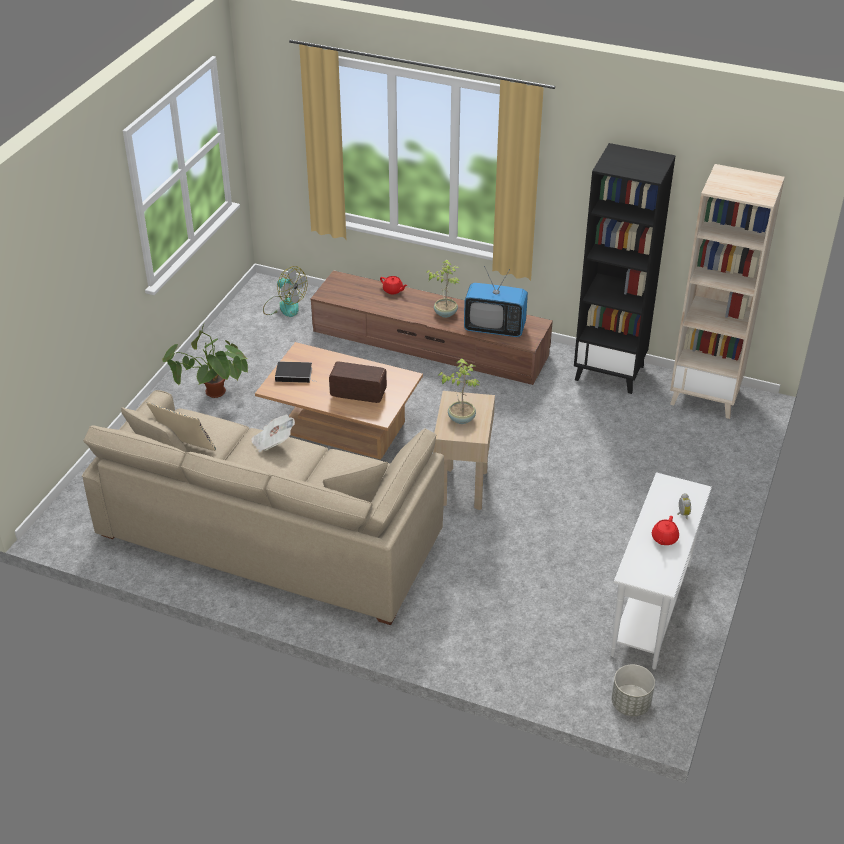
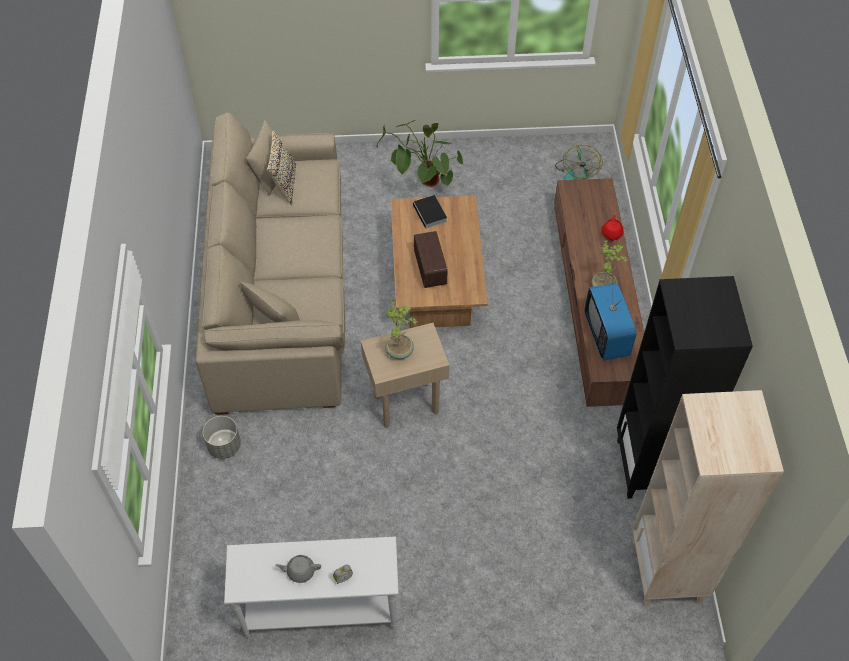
camera: 65 degrees right, 15 degrees up
newspaper [251,415,295,452] -> none
grey planter [611,664,655,716] -> grey planter moved to [203,416,241,459]
red teapot [652,516,679,545] -> grey teapot [275,555,321,583]

